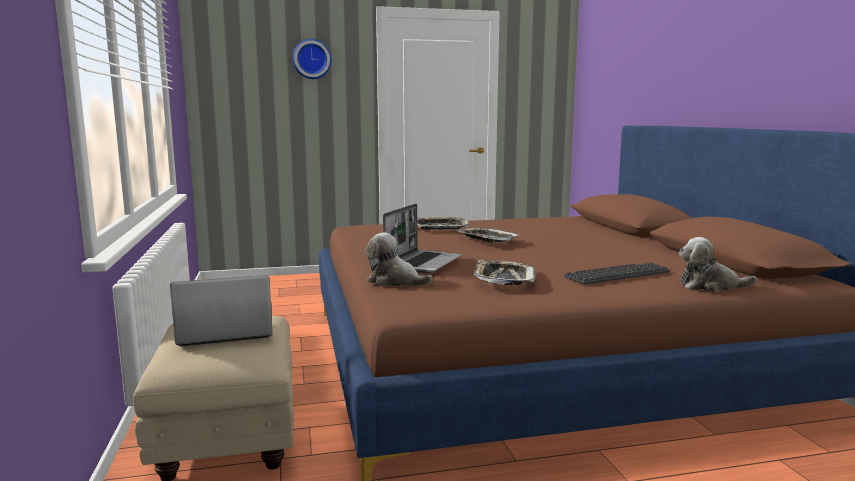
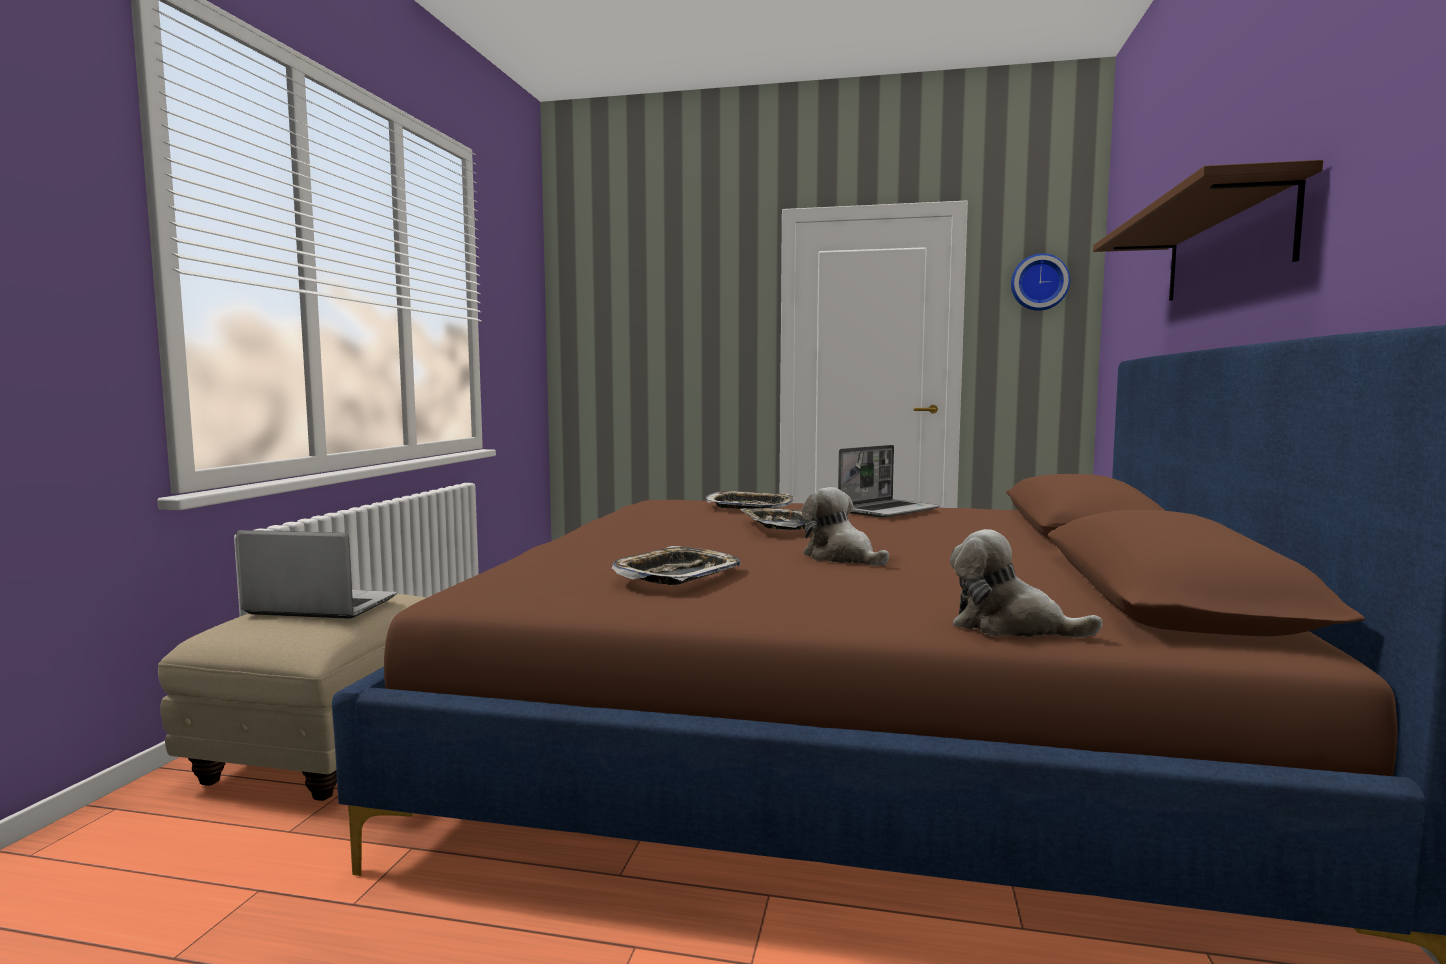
camera: 25 degrees right, 5 degrees down
wall clock [292,39,332,79] -> wall clock moved to [1011,253,1070,311]
plush toy [365,232,433,286] -> plush toy moved to [802,487,889,566]
laptop [383,204,462,273] -> laptop moved to [838,445,940,518]
keyboard [564,263,670,285] -> none
none -> brown shelf [1093,160,1323,301]

